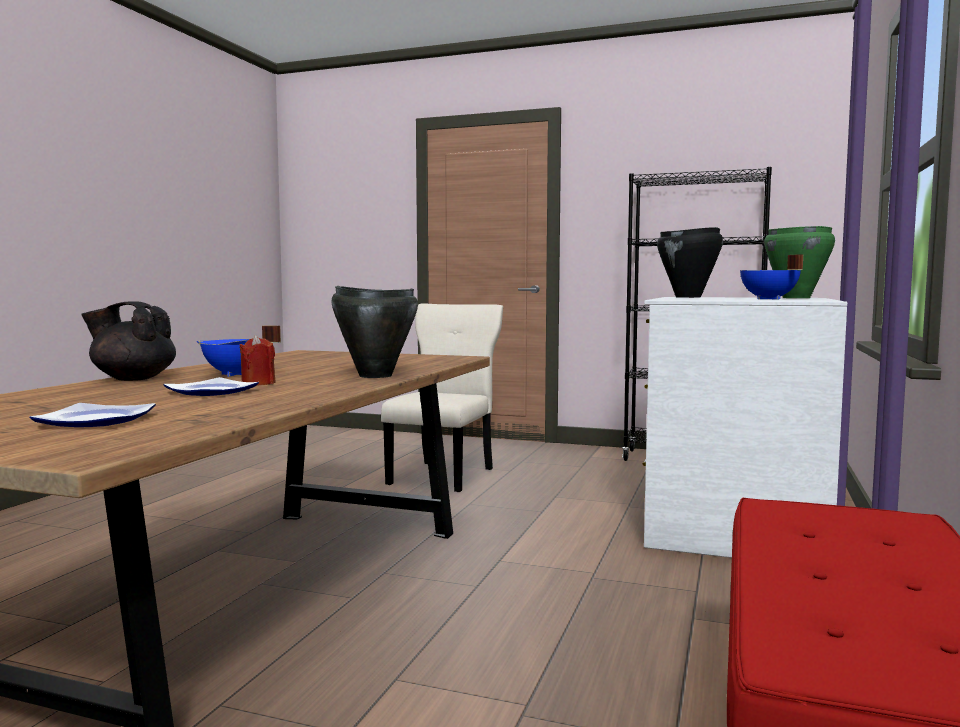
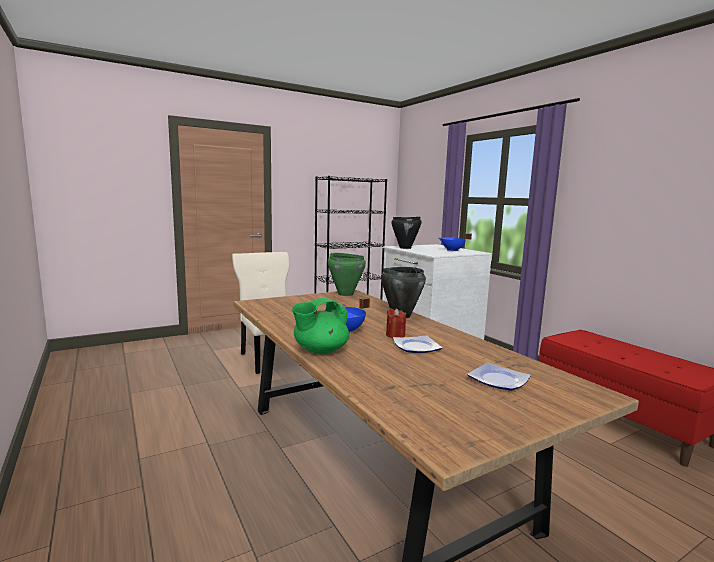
camera: 50 degrees left, 5 degrees up
black teapot [81,301,176,381] -> green teapot [292,298,349,354]
green cooking pot [764,226,835,298] -> green cooking pot moved to [327,253,366,296]

